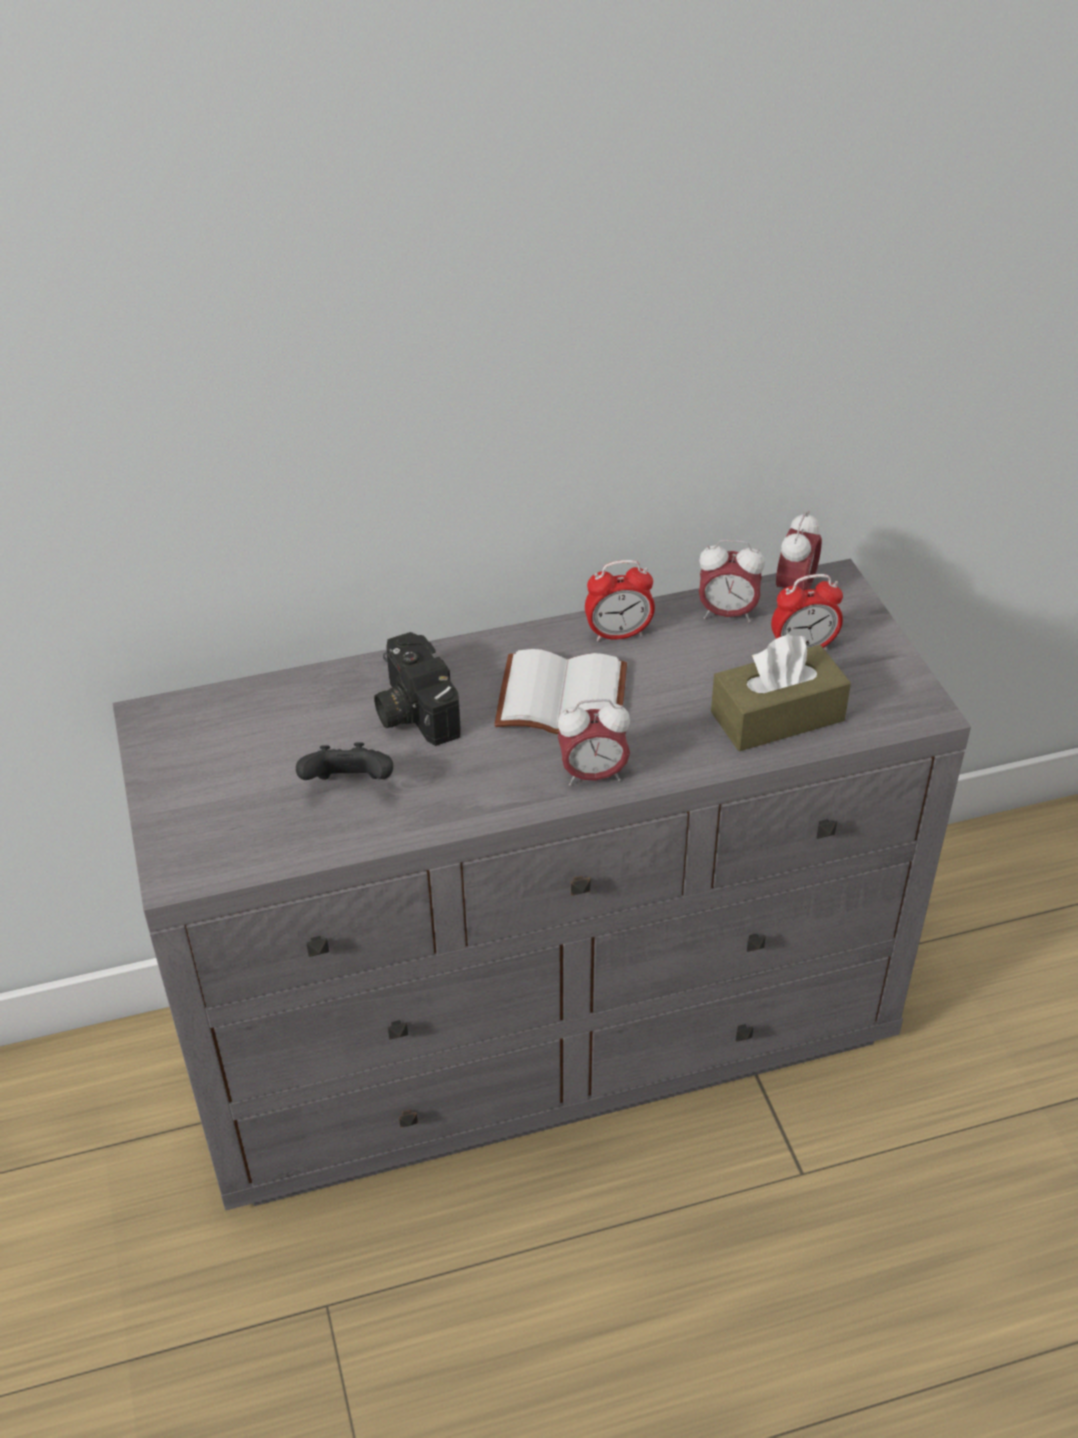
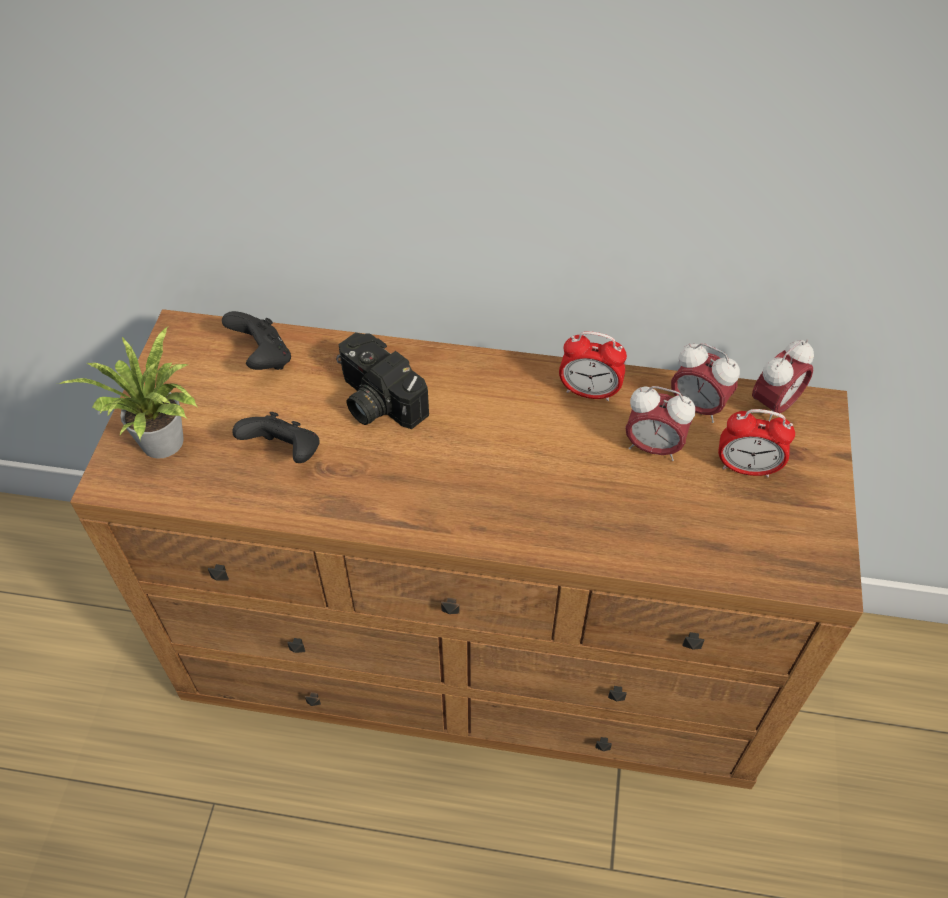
camera: 25 degrees right, 10 degrees up
grey dresser [113,559,971,1210] -> brown dresser [70,309,863,789]
camera [374,632,461,746] -> camera turned 45 degrees counterclockwise [336,332,429,429]
white book [494,649,627,734] -> none
alarm clock [558,699,630,786] -> alarm clock moved to [625,386,695,461]
brown tissue box [711,634,851,751] -> none
none -> potted plant [59,327,198,458]
none -> black game controller [222,311,291,370]

